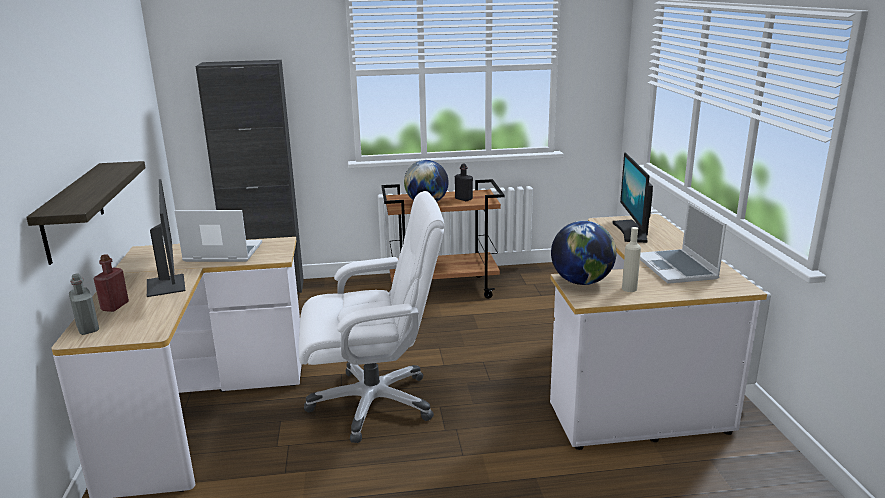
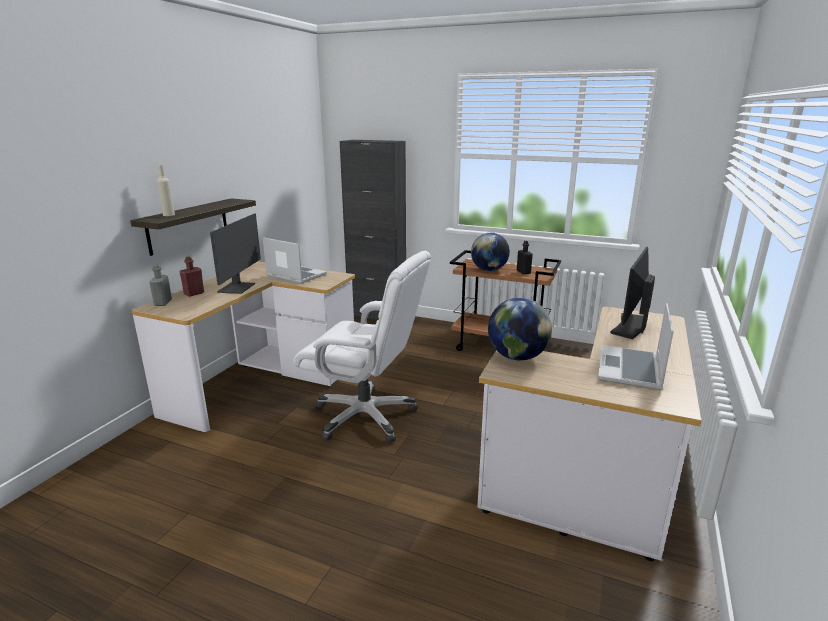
camera: 30 degrees right, 0 degrees up
beige bottle [622,227,641,292] -> beige bottle moved to [157,165,175,216]

